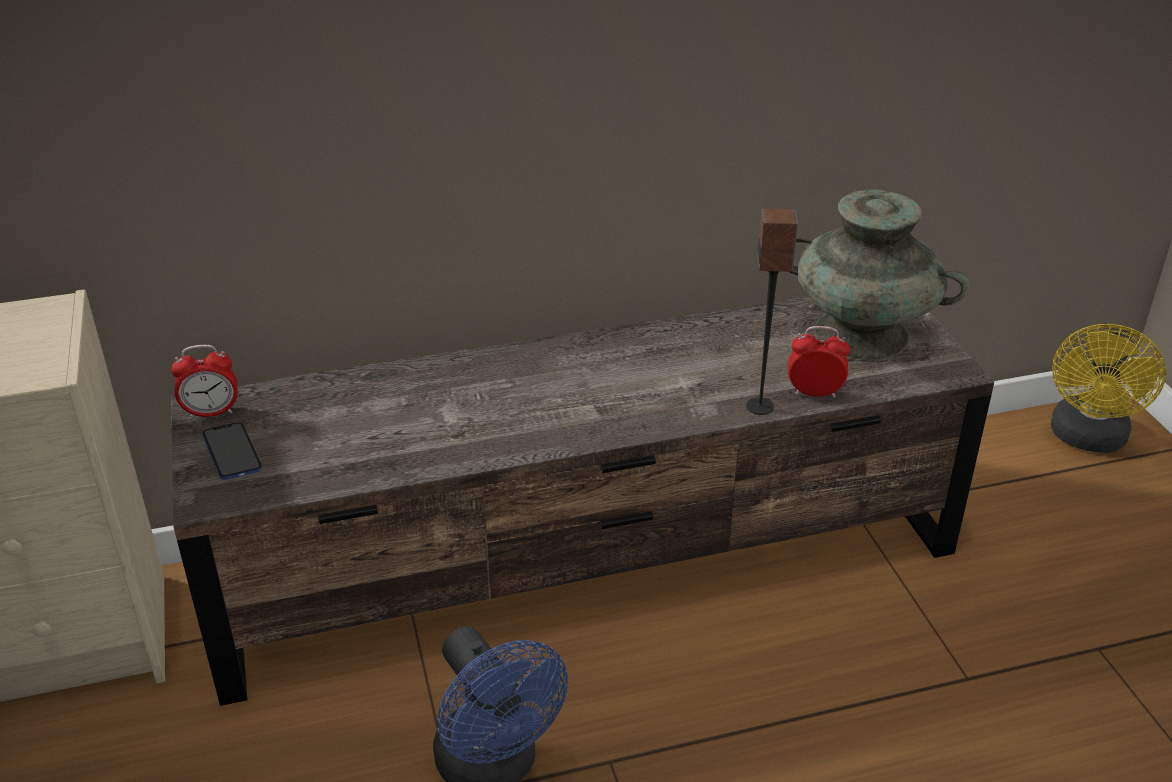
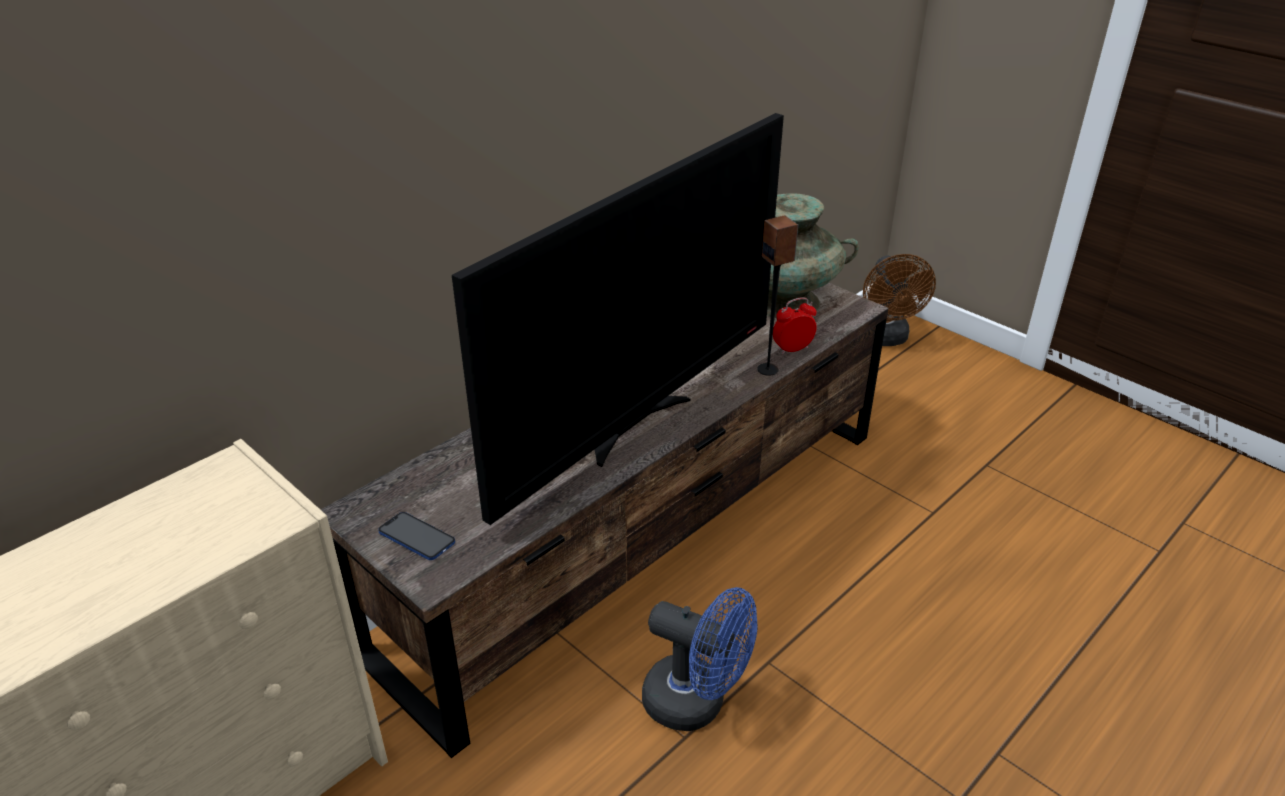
camera: 30 degrees left, 0 degrees up
alarm clock [171,345,238,419] -> none
yellow fan [1051,324,1166,453] -> brown fan [863,254,936,346]
none -> television [452,113,784,525]

